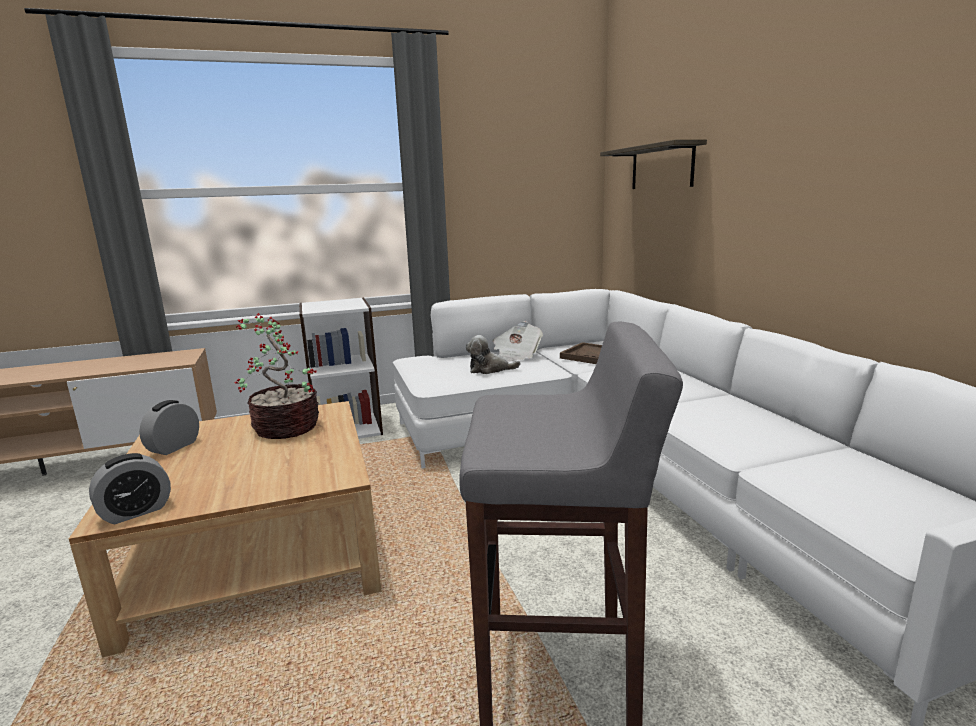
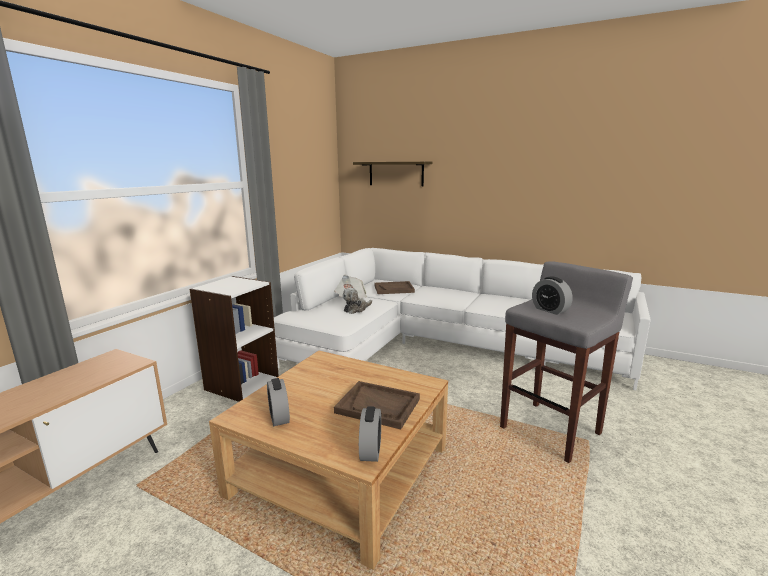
camera: 45 degrees left, 0 degrees up
potted plant [234,313,319,439] -> none
none -> brown tray [334,381,420,429]
none -> alarm clock [532,276,573,315]

